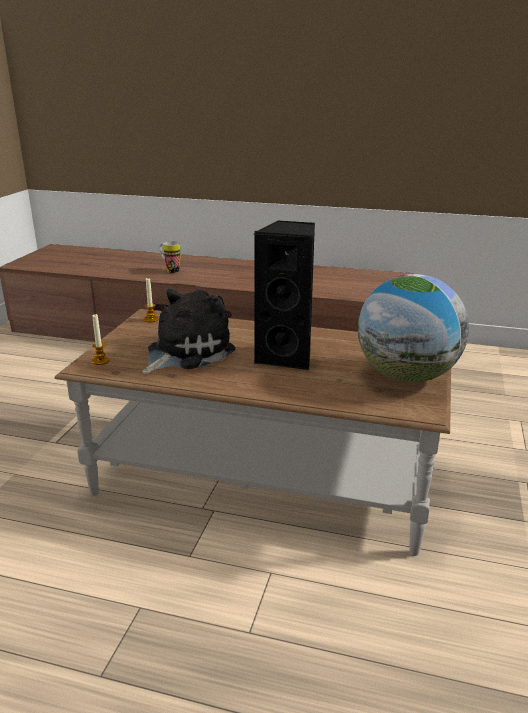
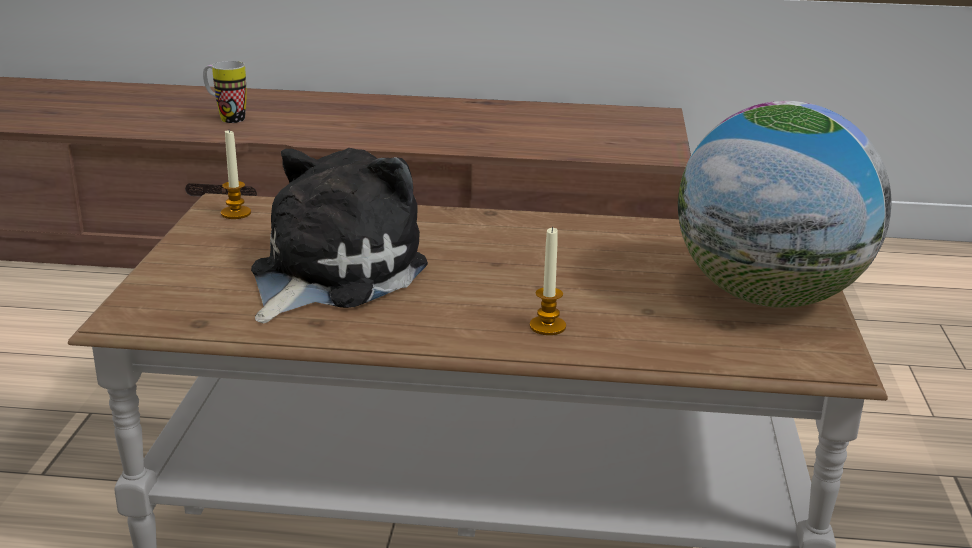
camera: 10 degrees left, 0 degrees up
candle [92,314,110,365] -> candle moved to [530,226,566,335]
black speaker [254,220,315,370] -> none

